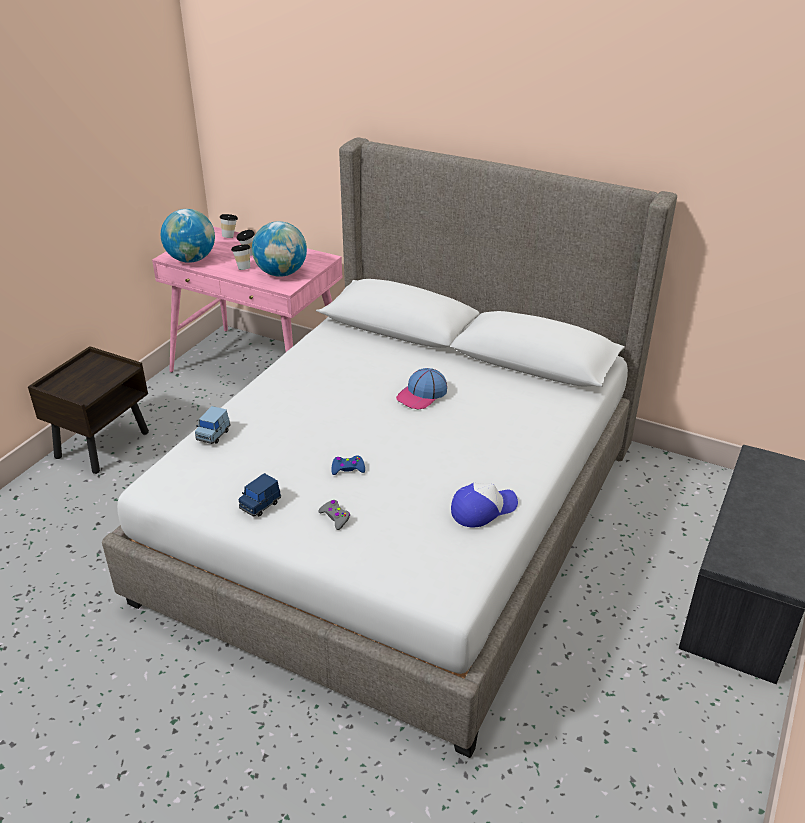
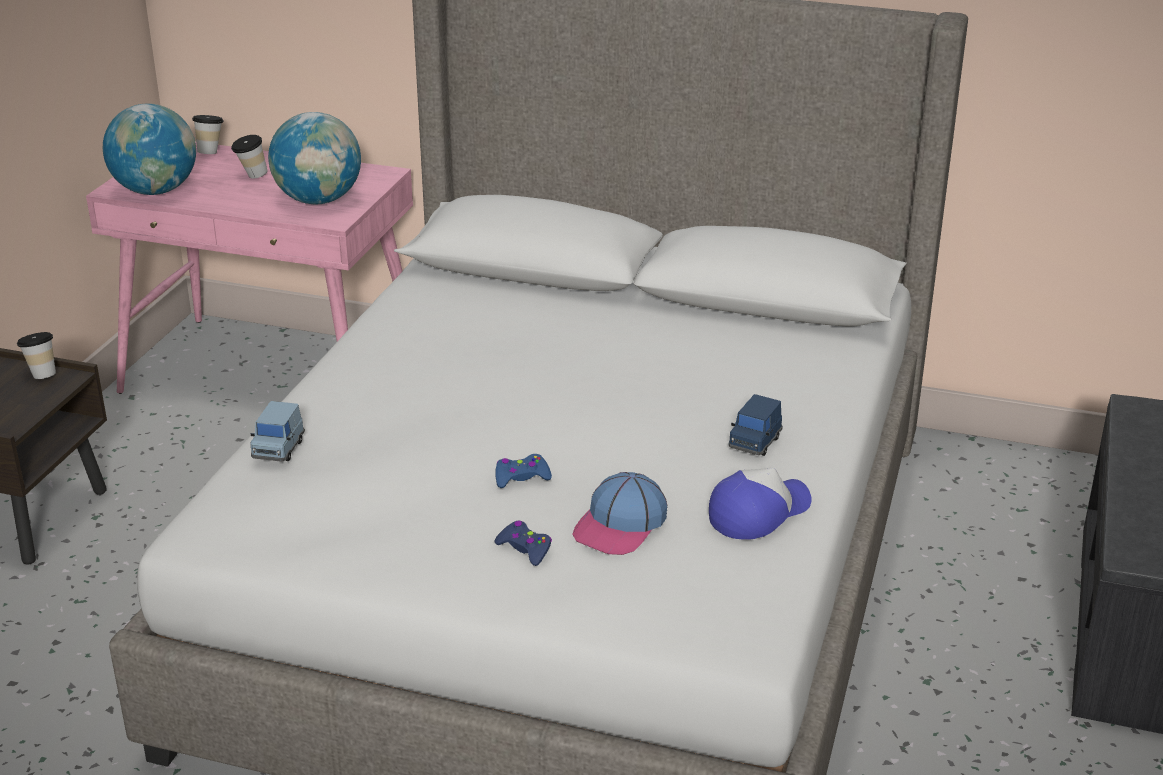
camera: 10 degrees left, 5 degrees down
cup [231,245,250,270] -> cup moved to [17,332,56,379]
blue toy car [239,473,281,516] -> blue toy car moved to [728,394,783,456]
grey game controller [318,500,350,530] -> blue game controller [495,521,552,566]
cap [396,368,447,409] -> cap moved to [572,472,667,555]

